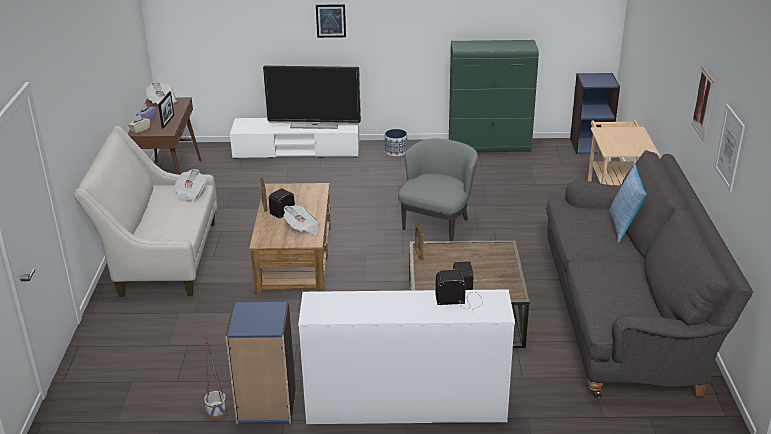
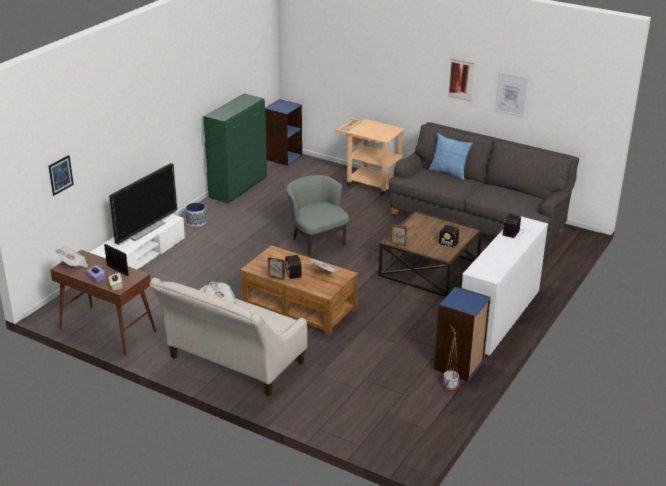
camera: 60 degrees left, 0 degrees up
picture [316,4,346,38] -> picture moved to [48,155,74,196]

